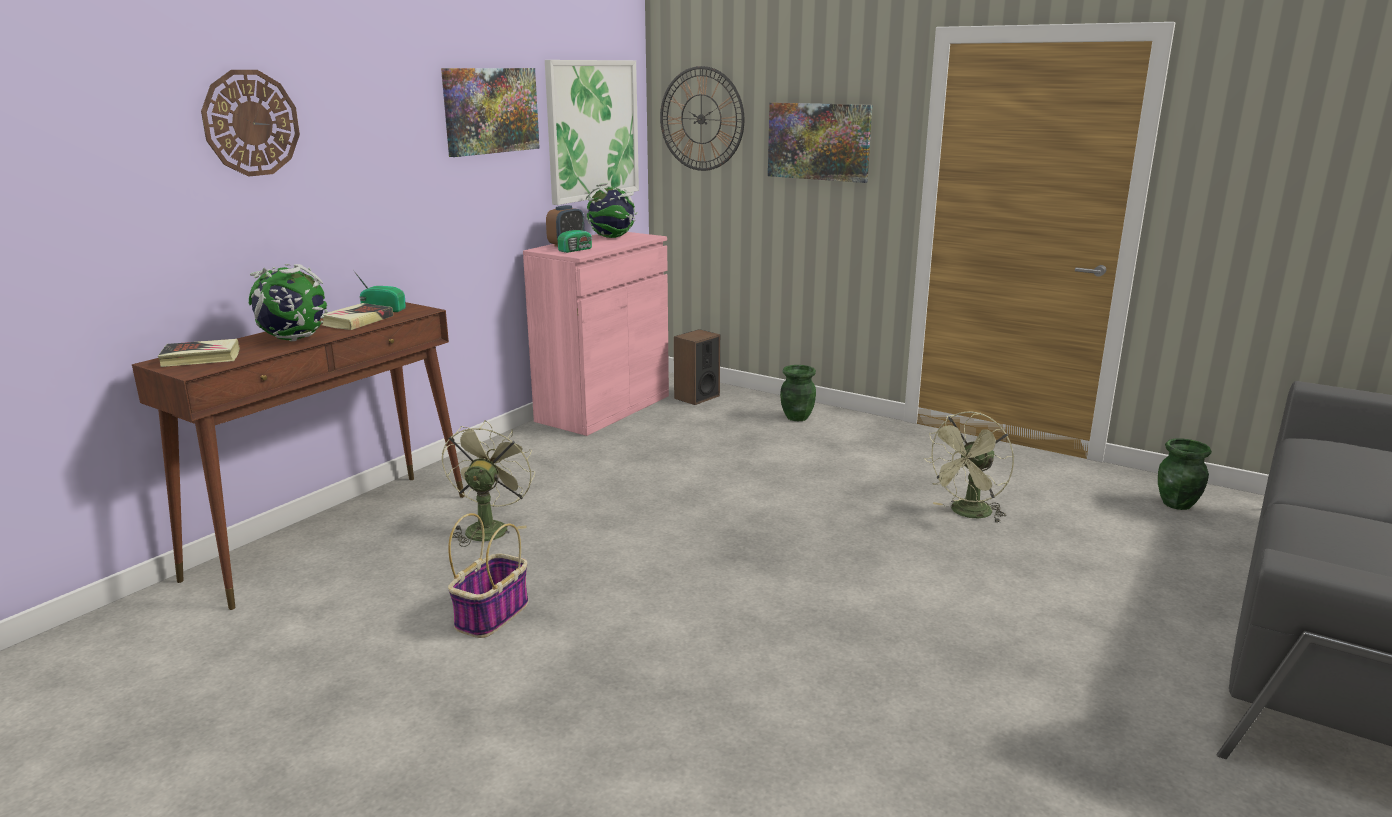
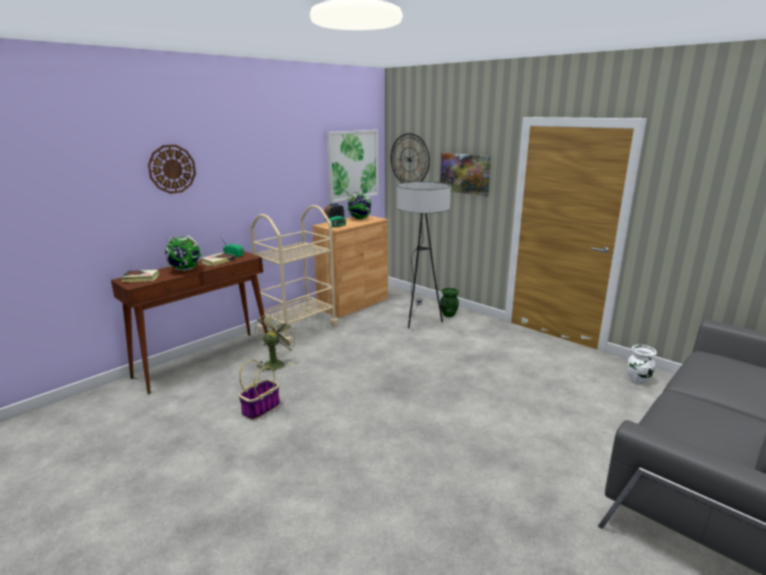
camera: 10 degrees right, 0 degrees up
picture [441,68,540,157] -> none
pink cabinet [523,232,669,436] -> brown cabinet [312,215,388,318]
speaker [674,329,720,405] -> none
green fan [924,411,1014,523] -> none
green vase [1158,439,1212,510] -> white vase [627,345,657,384]
none -> beige cart [250,205,338,345]
none -> floor lamp [397,181,451,329]

